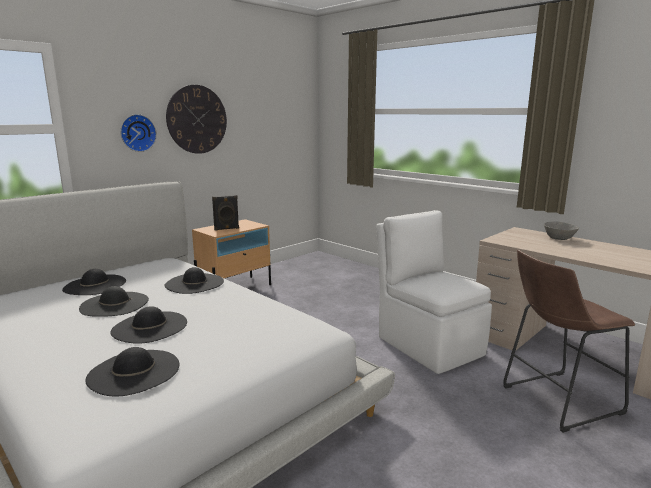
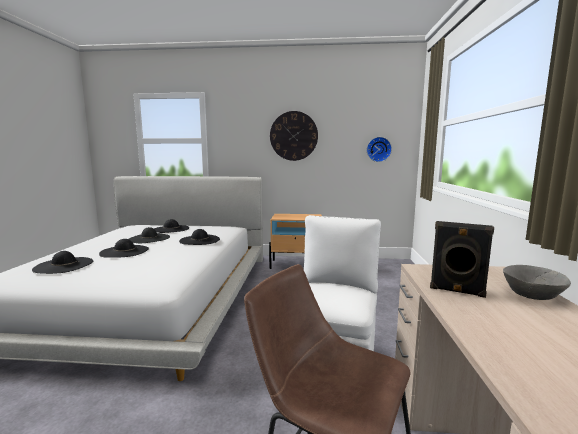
camera: 50 degrees right, 5 degrees down
wall clock [120,114,157,152] -> wall clock moved to [367,137,392,162]
black speaker [212,195,239,231] -> black speaker moved to [430,221,494,298]

